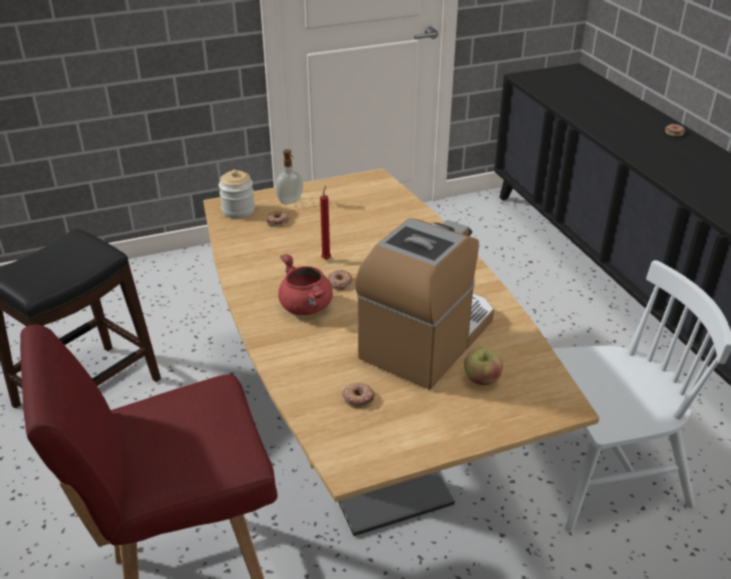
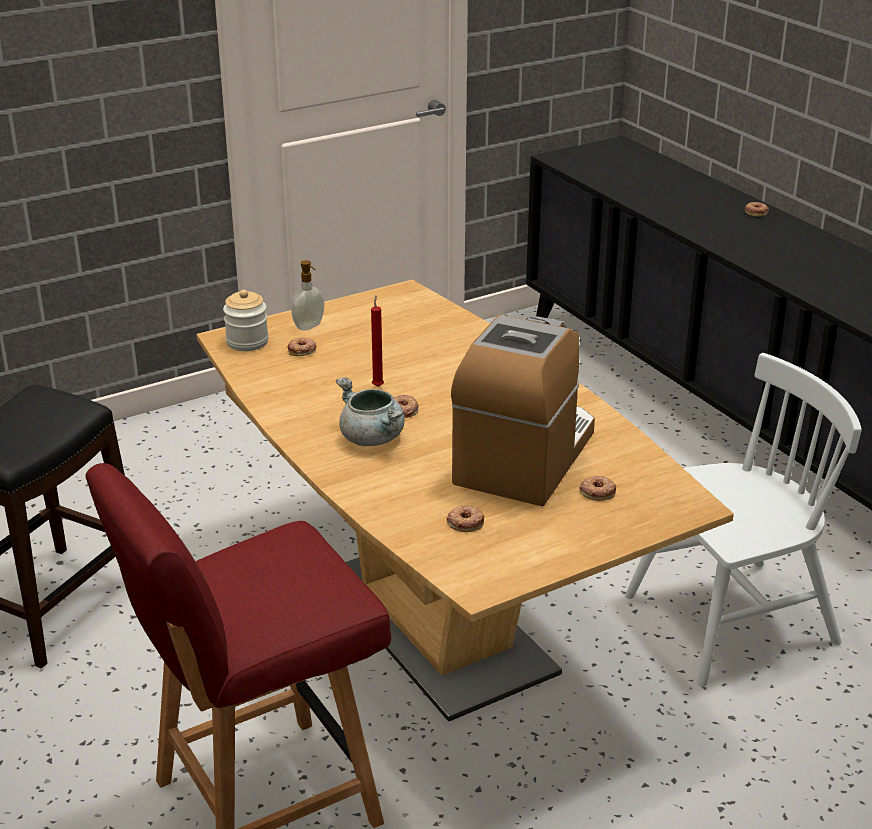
camera: 10 degrees left, 5 degrees down
red cooking pot [278,254,333,315] -> grey cooking pot [336,377,405,446]
apple [464,347,503,385] -> donut [579,476,616,501]

